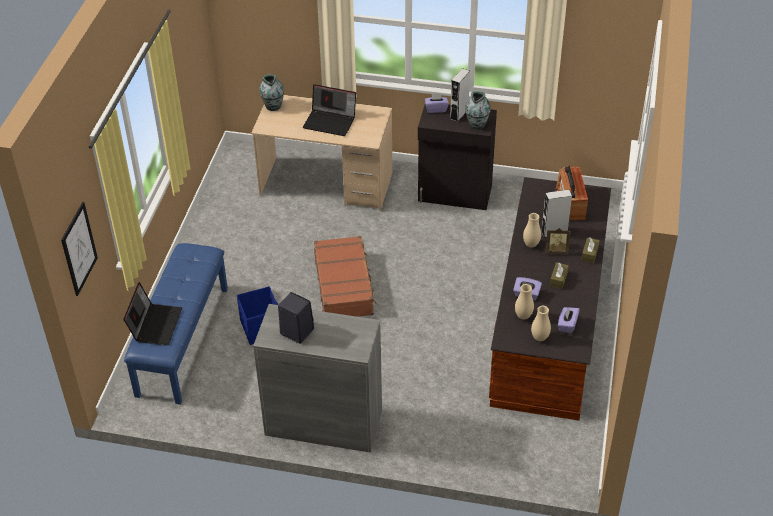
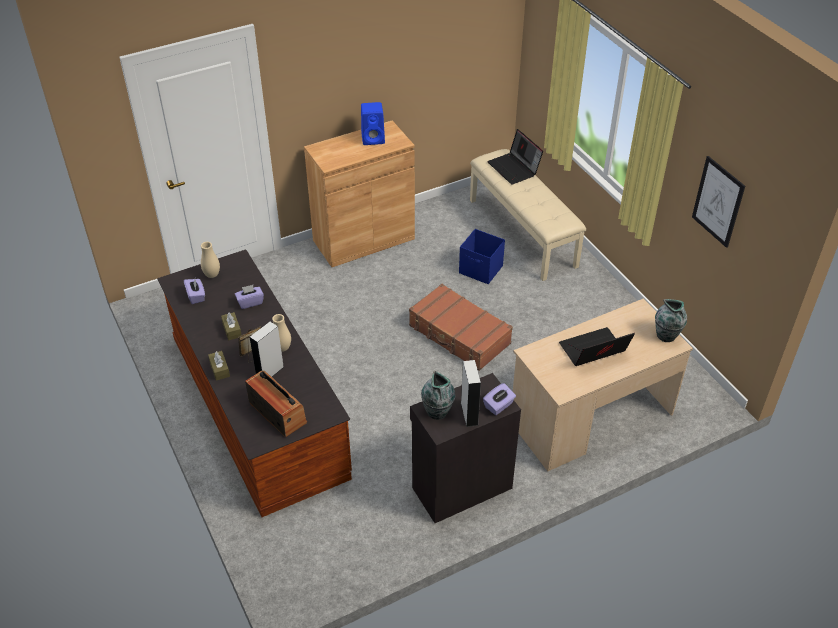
camera: 140 degrees right, 0 degrees up
picture [61,202,98,296] -> picture moved to [692,156,745,248]
blue bench [124,243,228,405] -> beige bench [470,149,586,281]
grey cabinet [253,304,382,453] -> brown cabinet [304,120,415,267]
black speaker [278,292,314,344] -> blue speaker [361,102,385,145]
beige vase [515,284,534,320] -> none

